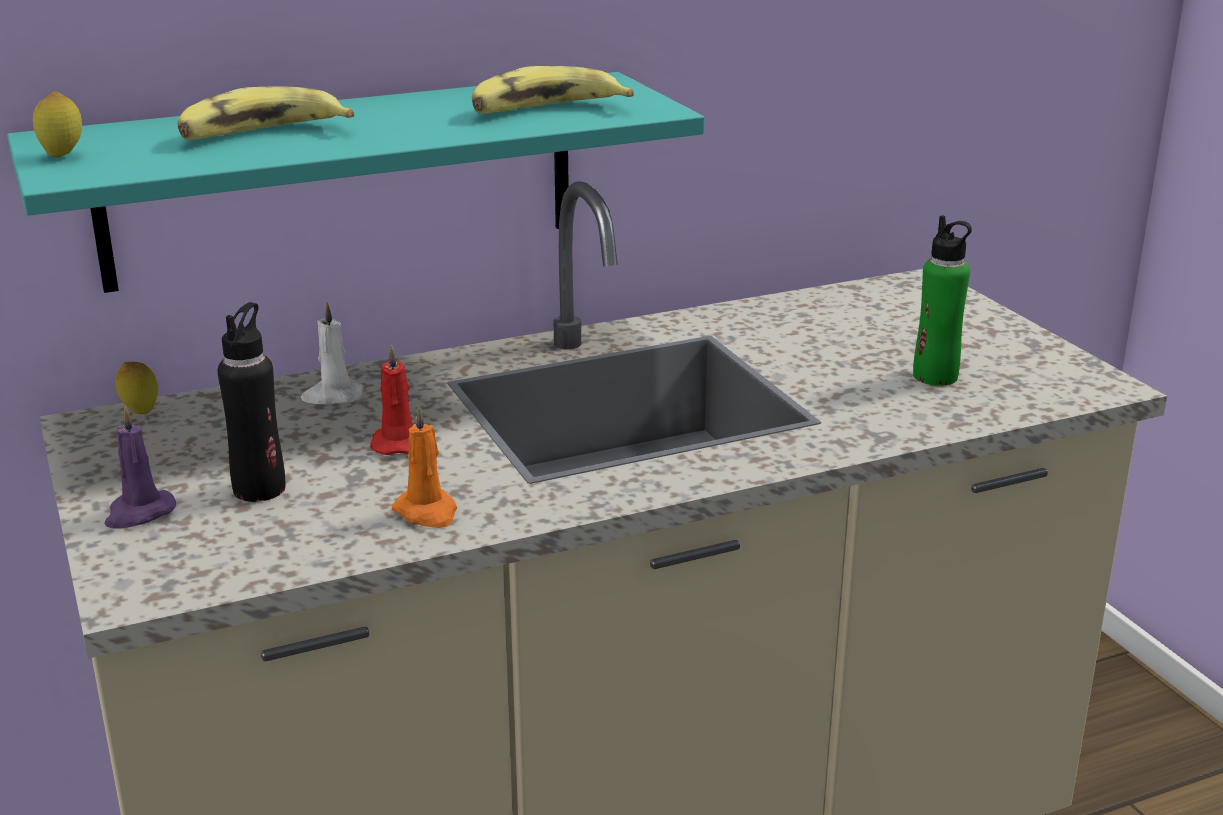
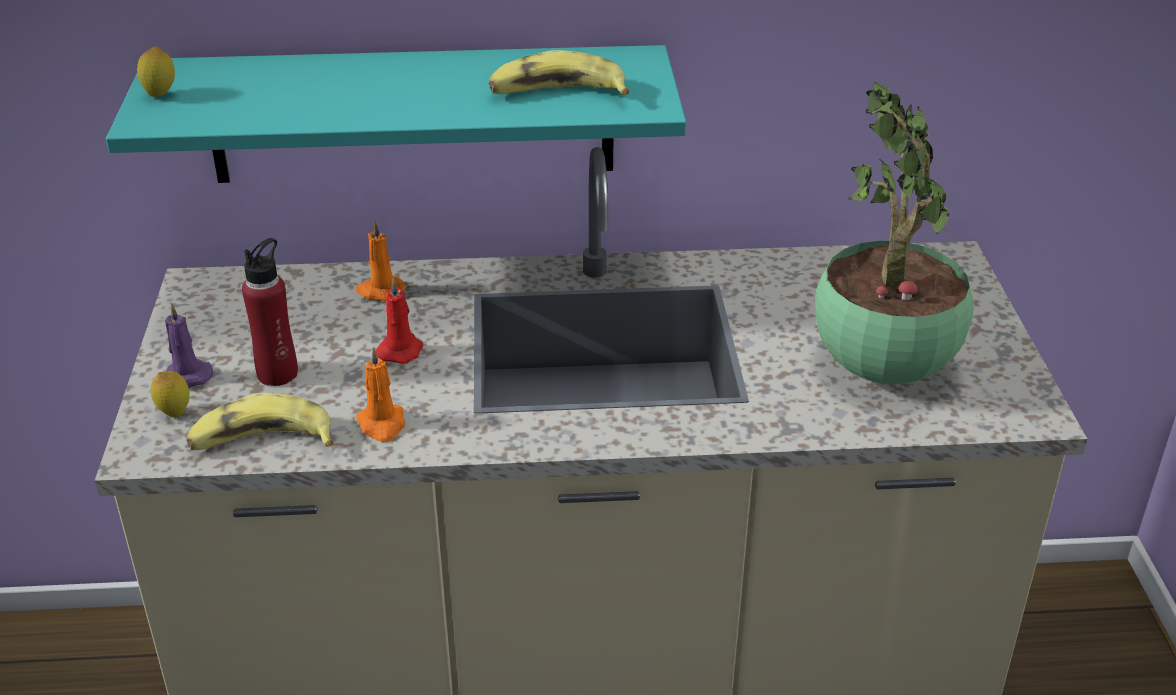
camera: 20 degrees right, 10 degrees up
lemon [115,362,158,414] -> lemon moved to [150,371,190,417]
banana [178,87,354,140] -> banana moved to [186,393,334,450]
black bottle [218,302,285,502] -> red bottle [242,238,298,386]
white candle [301,301,364,404] -> orange candle [356,220,406,301]
green bottle [913,215,972,386] -> potted plant [815,82,974,384]

